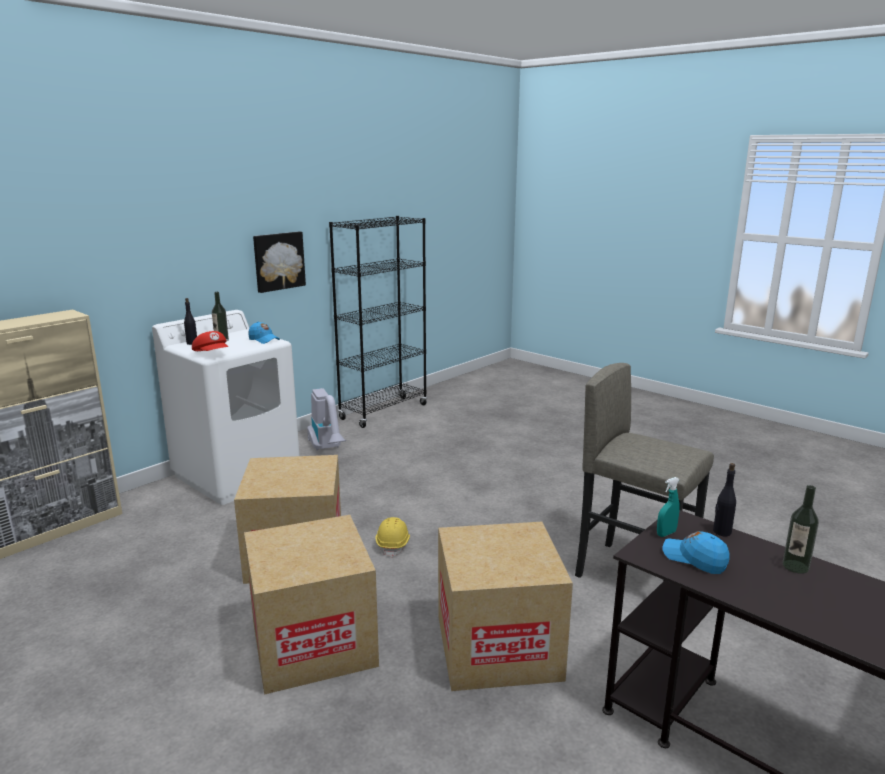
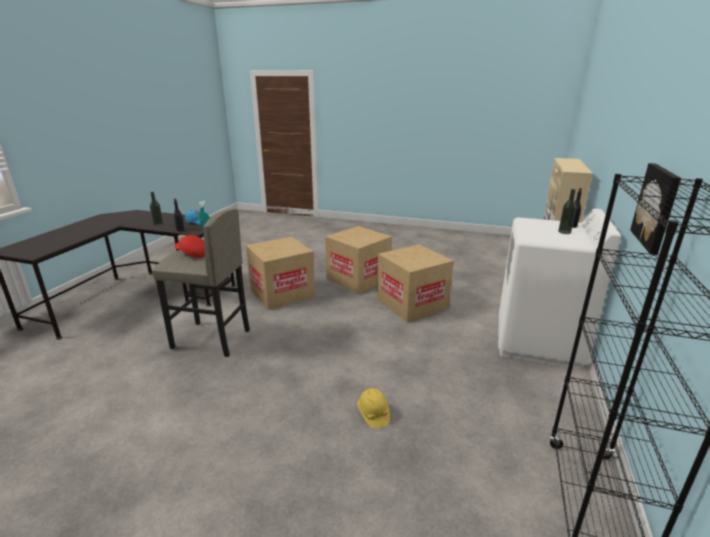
camera: 155 degrees right, 5 degrees up
red cap [192,331,228,351] -> red cap moved to [174,235,205,258]
blue cap [248,322,280,344] -> none
vacuum cleaner [307,388,346,450] -> none
yellow hard hat [376,517,410,558] -> yellow hard hat moved to [357,389,390,429]

